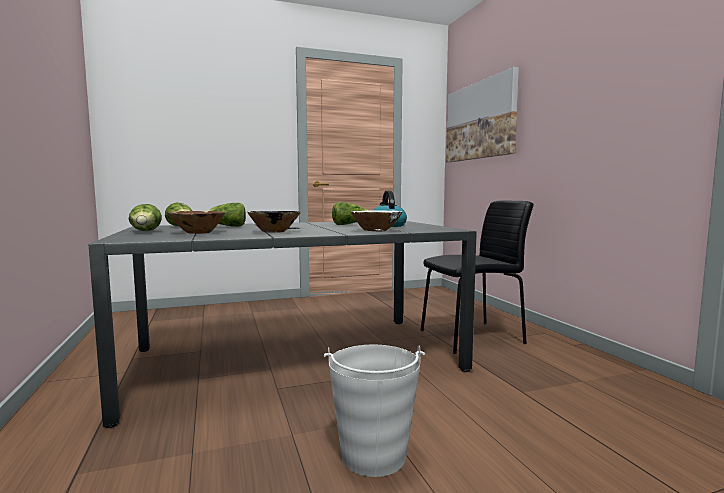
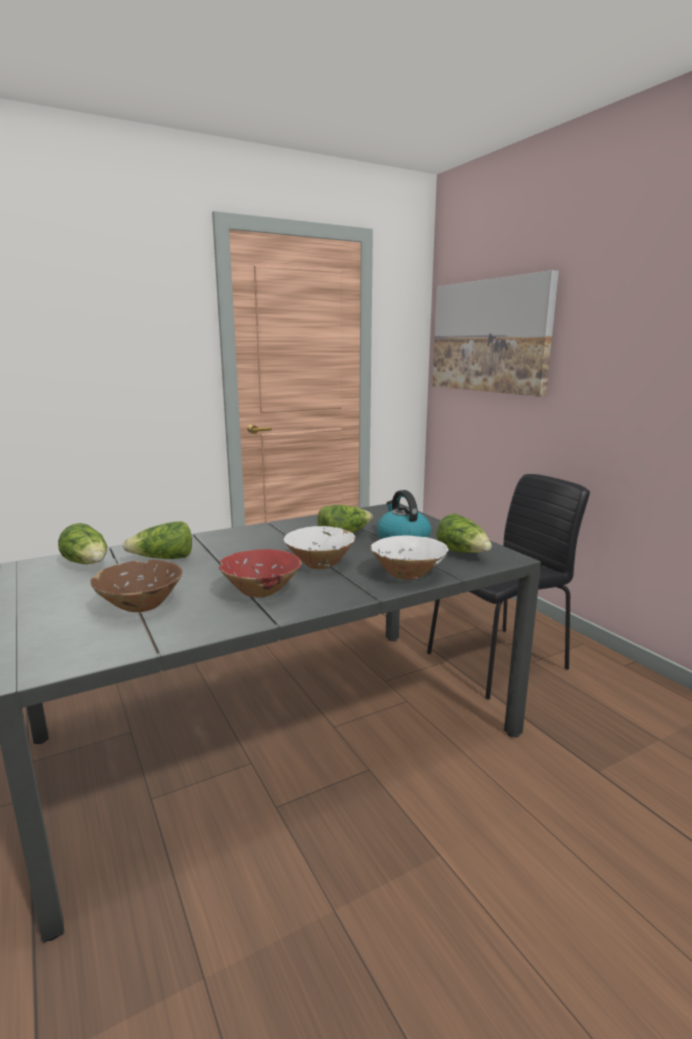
camera: 10 degrees left, 10 degrees up
lettuce [129,204,162,231] -> lettuce moved to [436,513,492,553]
black bowl [247,211,301,233] -> red bowl [219,549,302,598]
white bucket [323,345,425,477] -> none
none -> white bowl [284,526,355,569]

